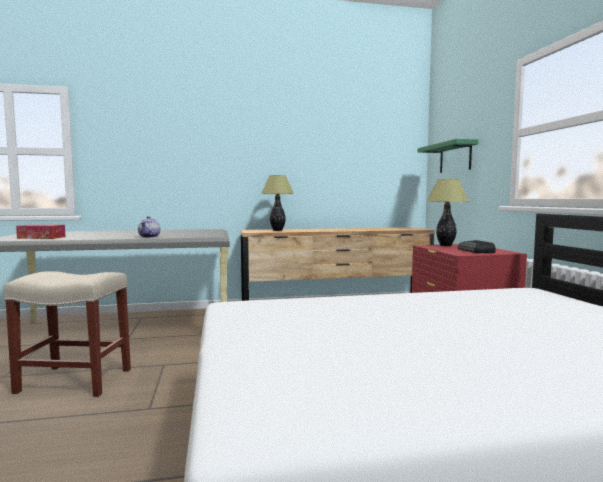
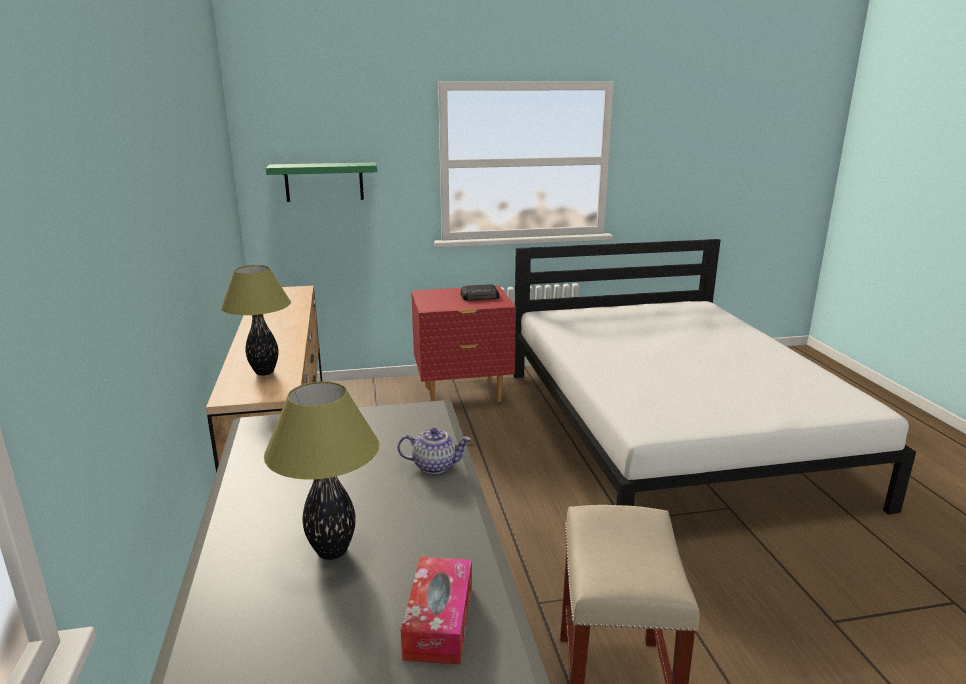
camera: 90 degrees left, 15 degrees up
table lamp [427,179,469,246] -> table lamp moved to [264,381,380,560]

